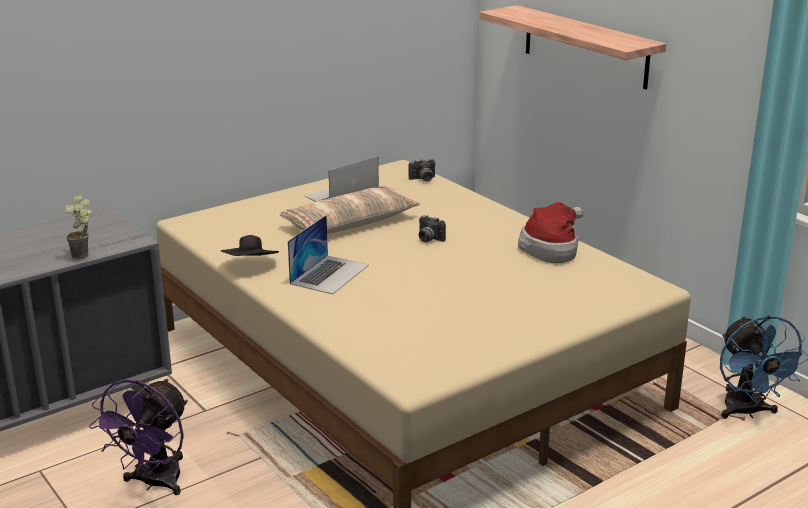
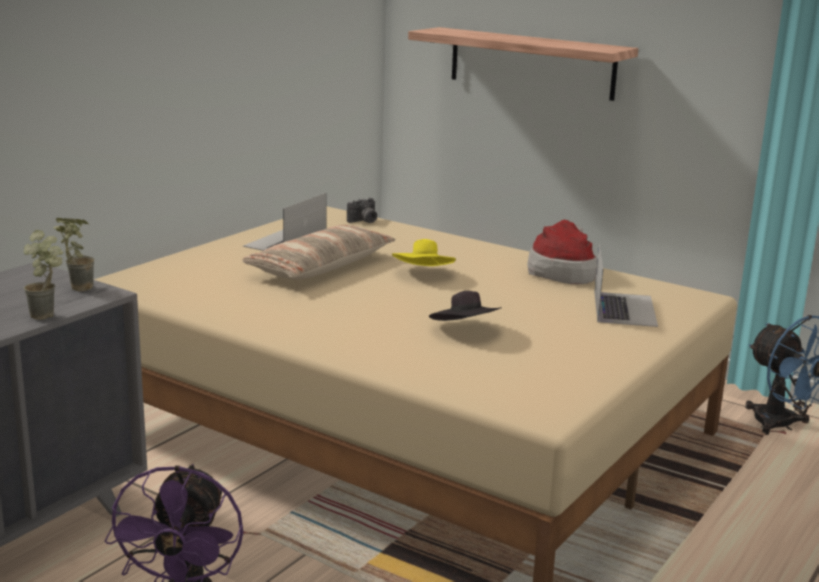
camera: 20 degrees left, 5 degrees down
black hat [220,235,279,256] -> black hat moved to [429,291,502,321]
laptop [288,215,369,294] -> laptop moved to [594,243,658,327]
camera [419,215,446,242] -> yellow hat [392,239,456,266]
none -> potted plant [54,218,95,291]

